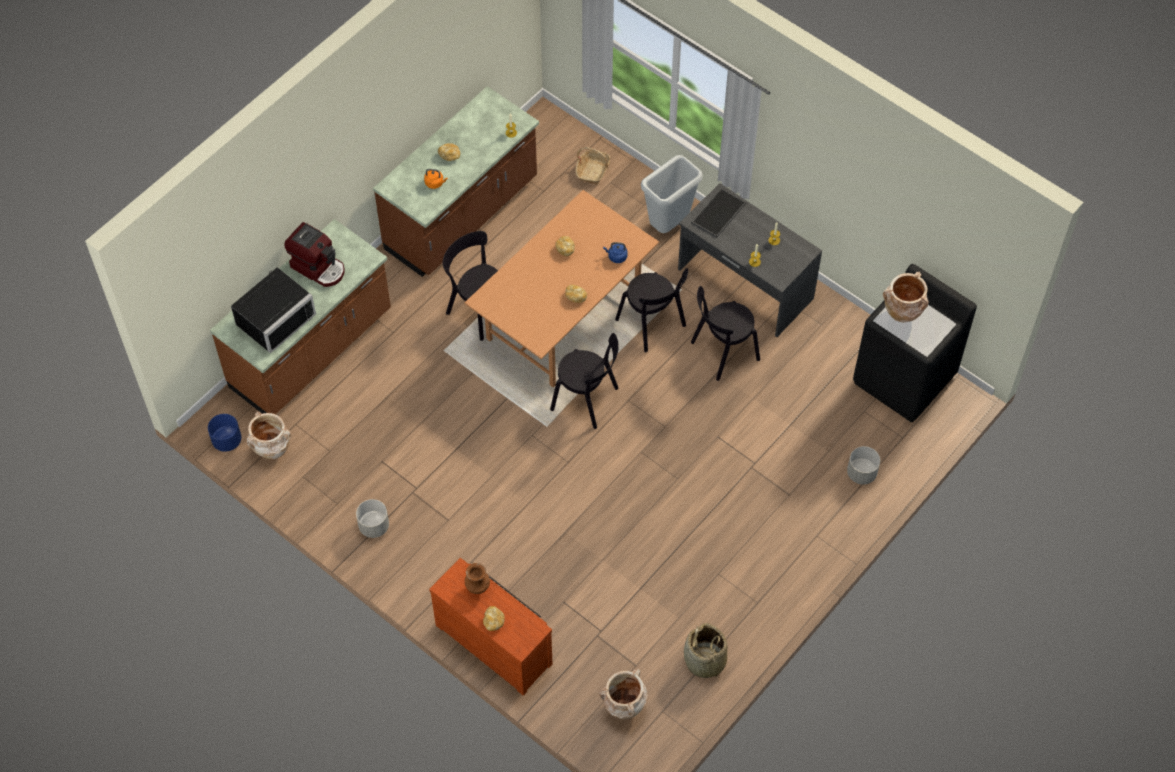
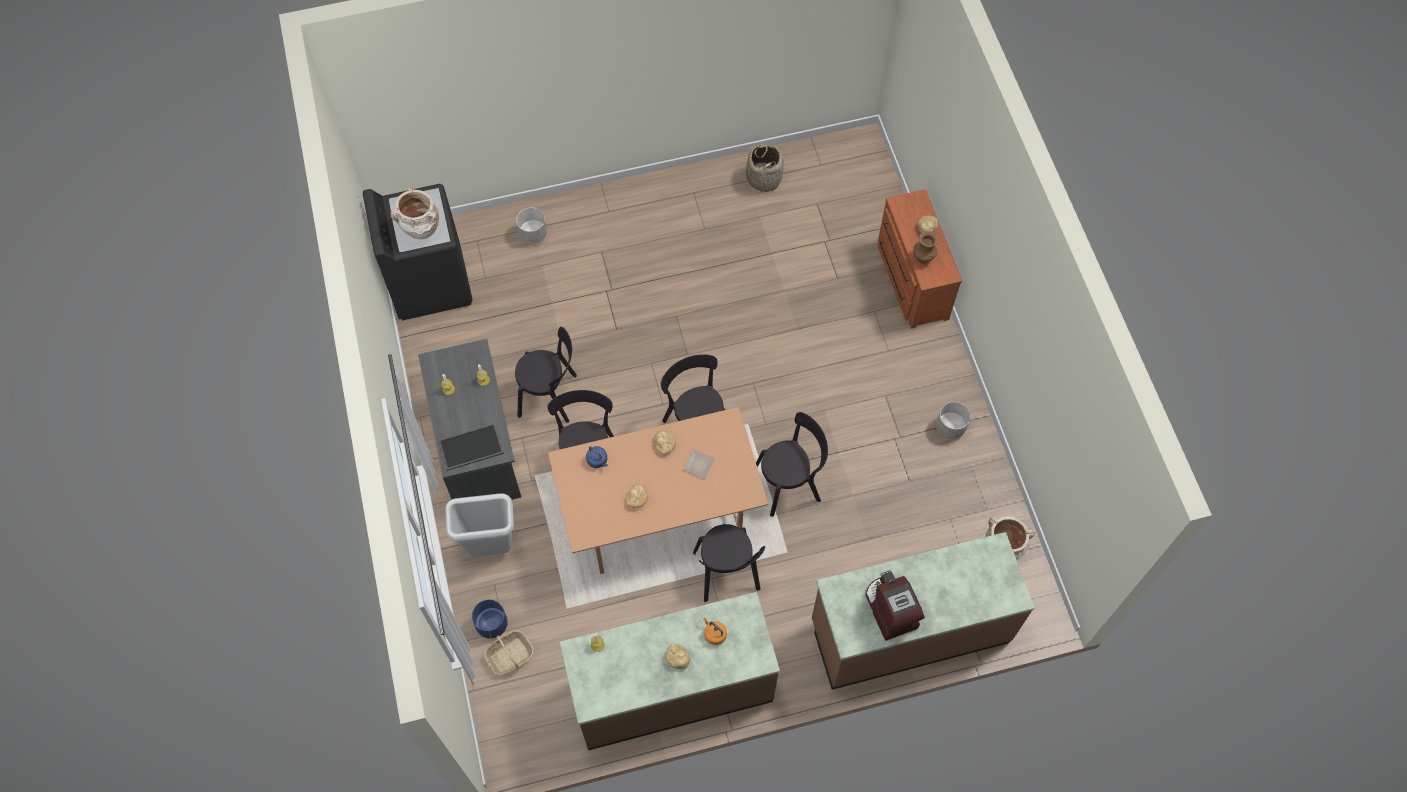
camera: 145 degrees left, 5 degrees up
blue planter [208,414,242,452] -> blue planter moved to [472,600,508,639]
black microwave [231,267,316,353] -> none
beige vase [599,669,648,719] -> none
none -> plate [683,450,715,479]
none -> black chair [756,412,828,517]

